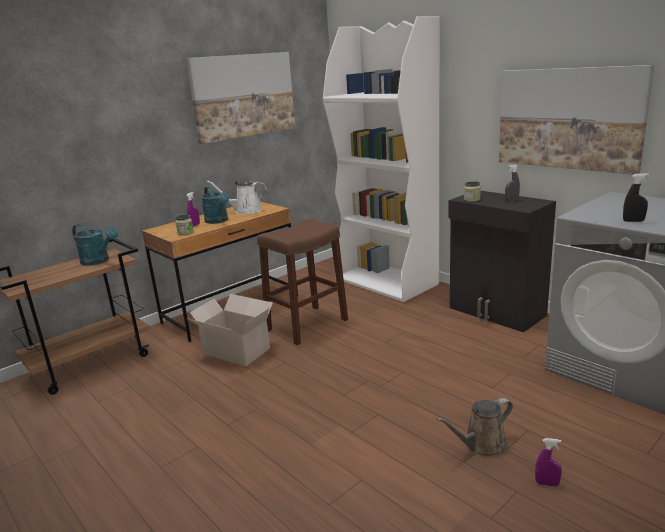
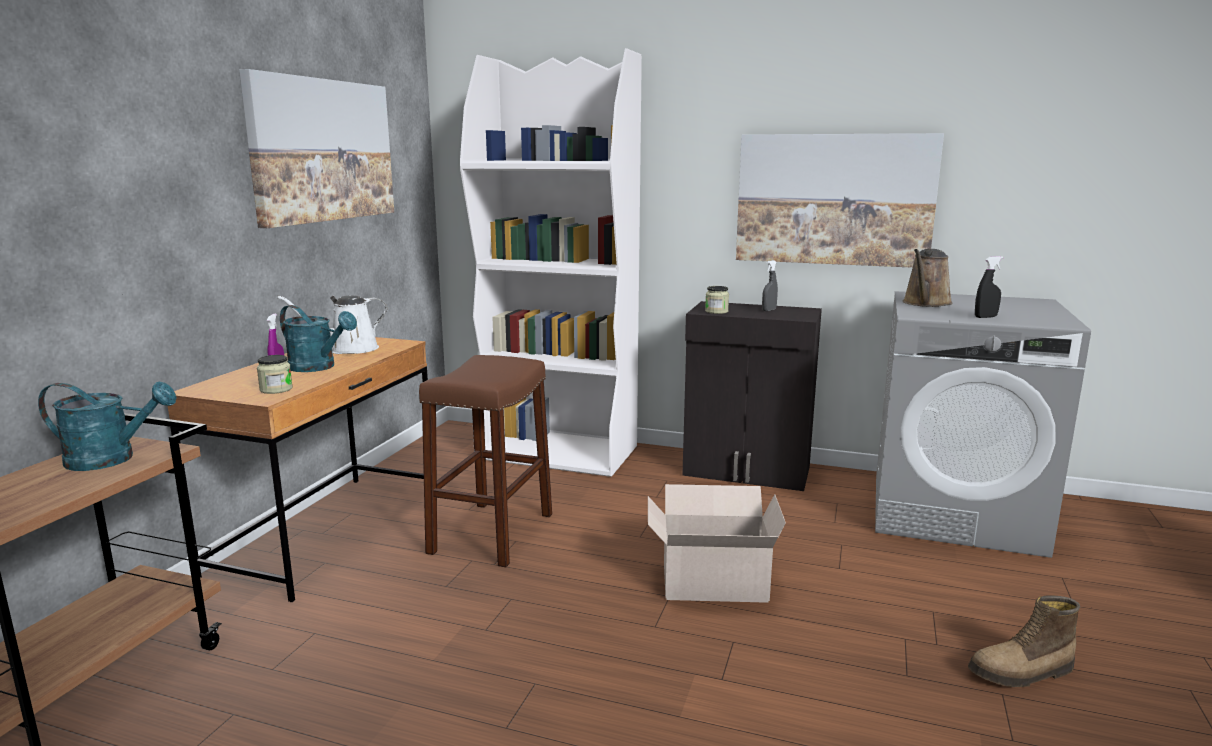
camera: 30 degrees left, 5 degrees down
cardboard box [187,294,273,366] -> cardboard box moved to [648,484,786,603]
brown watering can [436,398,513,457] -> brown watering can moved to [903,249,953,307]
purple spray bottle [535,438,562,487] -> boot [968,596,1080,687]

